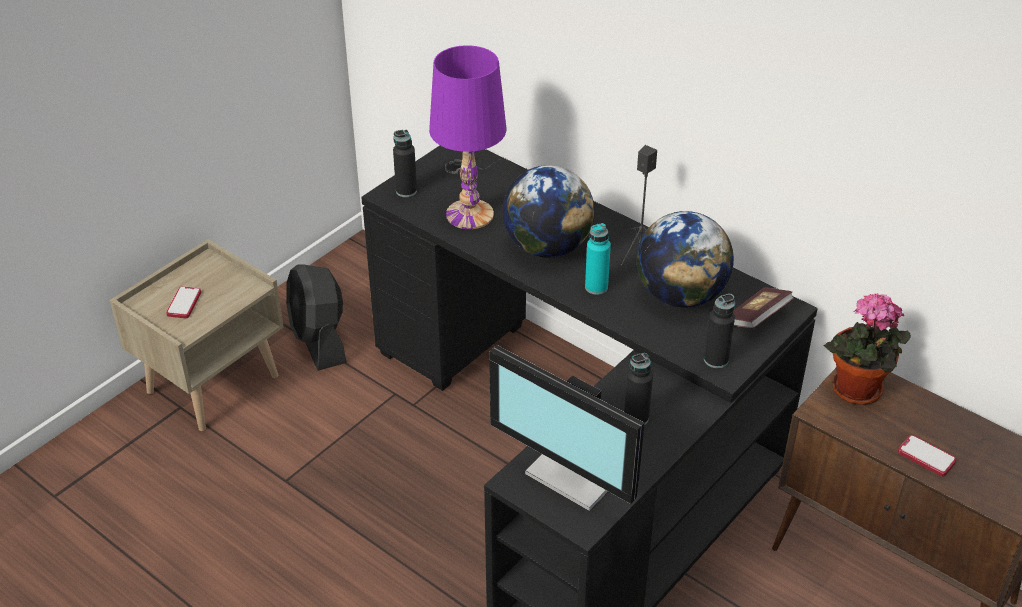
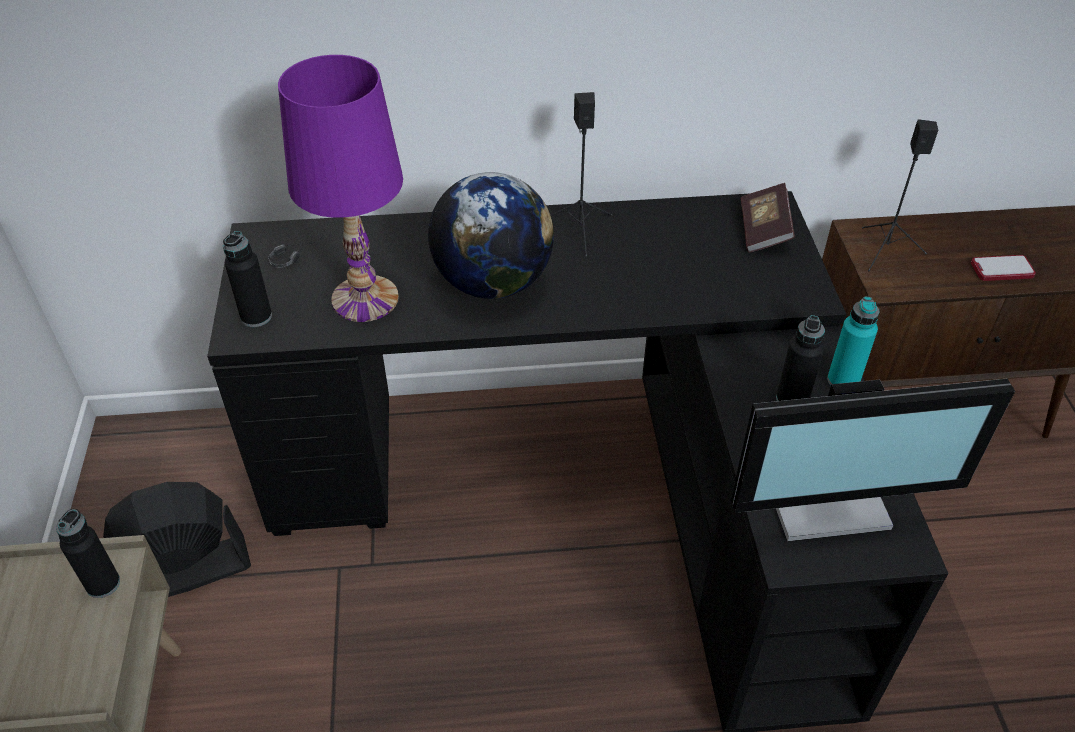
camera: 45 degrees left, 5 degrees up
phone [166,286,201,318] -> none
black fan [286,265,346,371] -> black fan turned 135 degrees clockwise [103,482,251,597]
turquoise bottle [585,223,611,295] -> turquoise bottle moved to [827,297,880,385]
globe [637,211,734,308] -> none
black bottle [704,293,735,368] -> black bottle moved to [56,509,120,598]
potted plant [824,293,911,405] -> black speaker [862,119,938,271]

